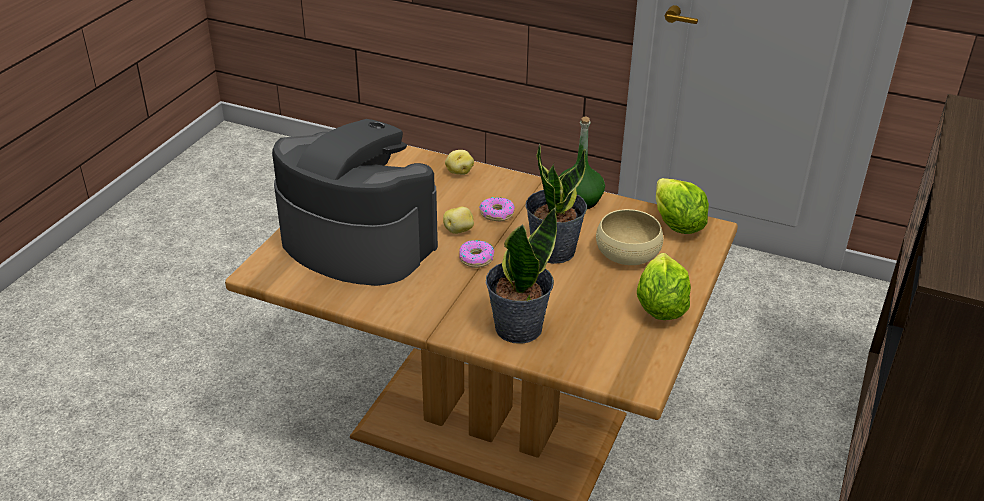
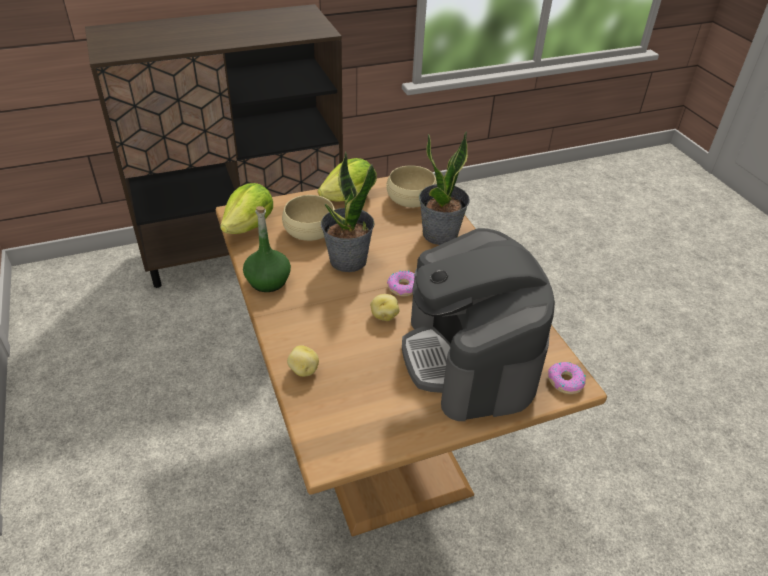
camera: 135 degrees left, 5 degrees up
donut [479,197,515,221] -> donut moved to [548,362,586,394]
none -> beige bowl [386,165,437,207]

